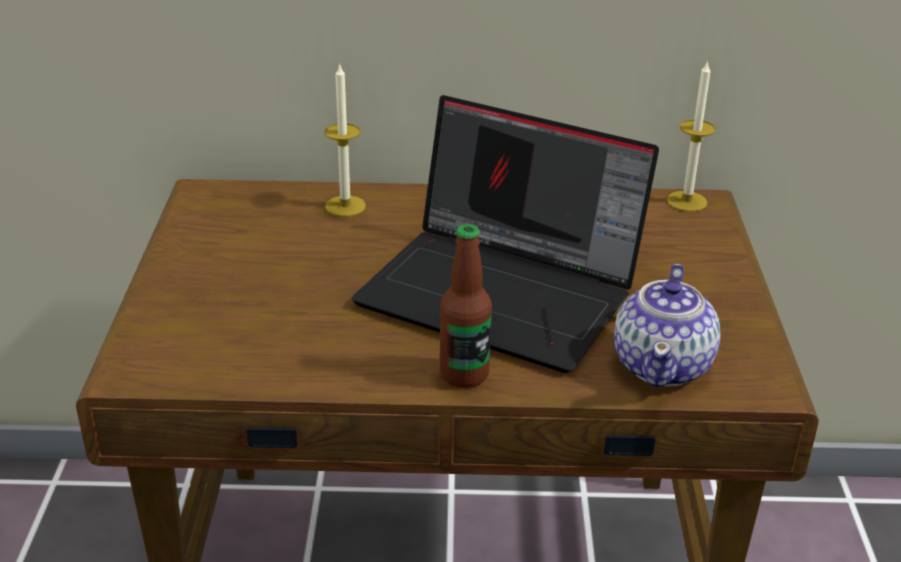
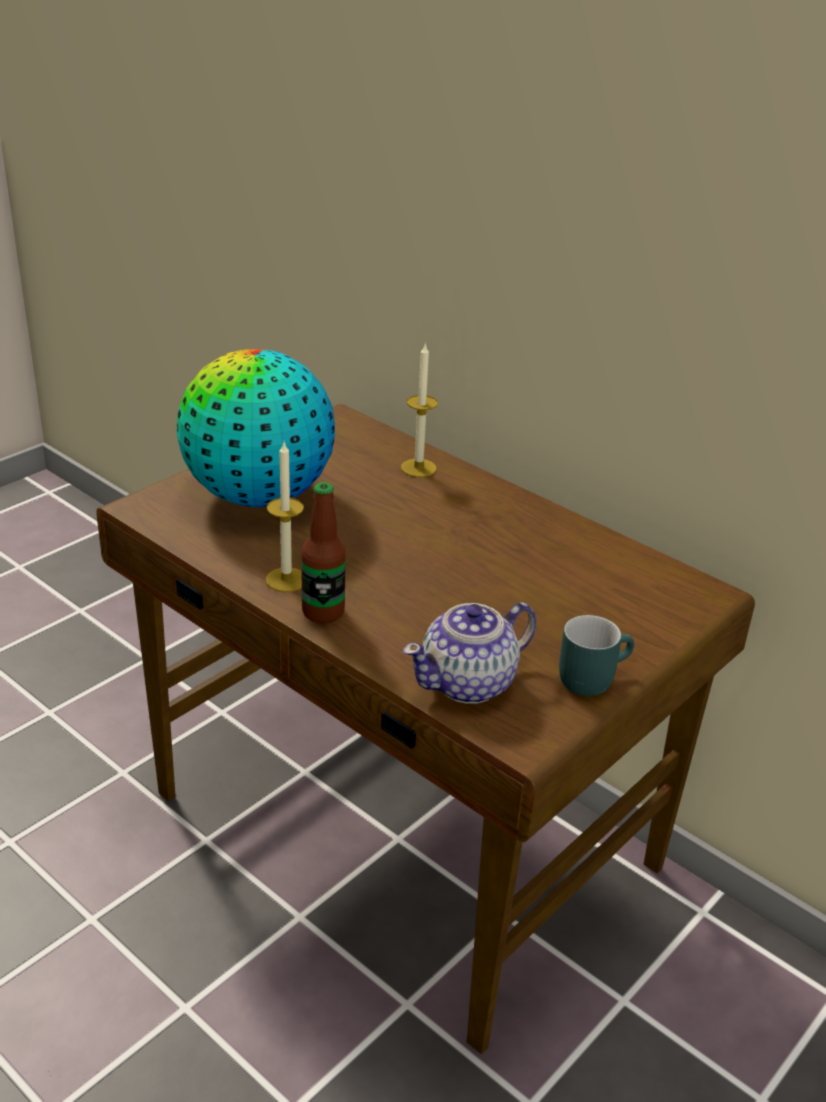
camera: 40 degrees right, 0 degrees up
laptop [352,95,659,373] -> none
candle [667,60,716,212] -> candle moved to [266,442,304,592]
none -> globe [176,349,335,507]
none -> turquoise mug [559,615,634,696]

